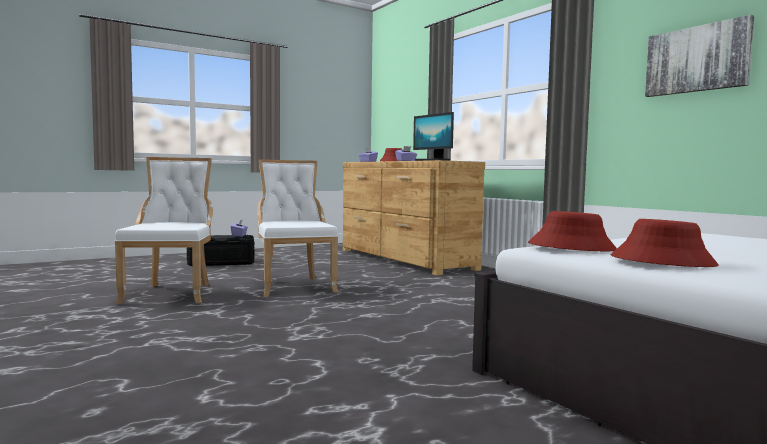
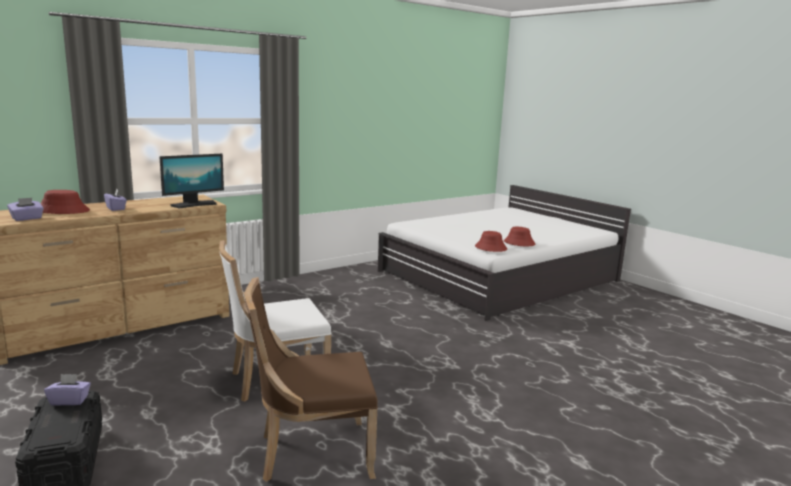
camera: 95 degrees left, 10 degrees up
white chair [115,157,213,304] -> brown chair [245,277,378,482]
picture [645,15,754,97] -> none

